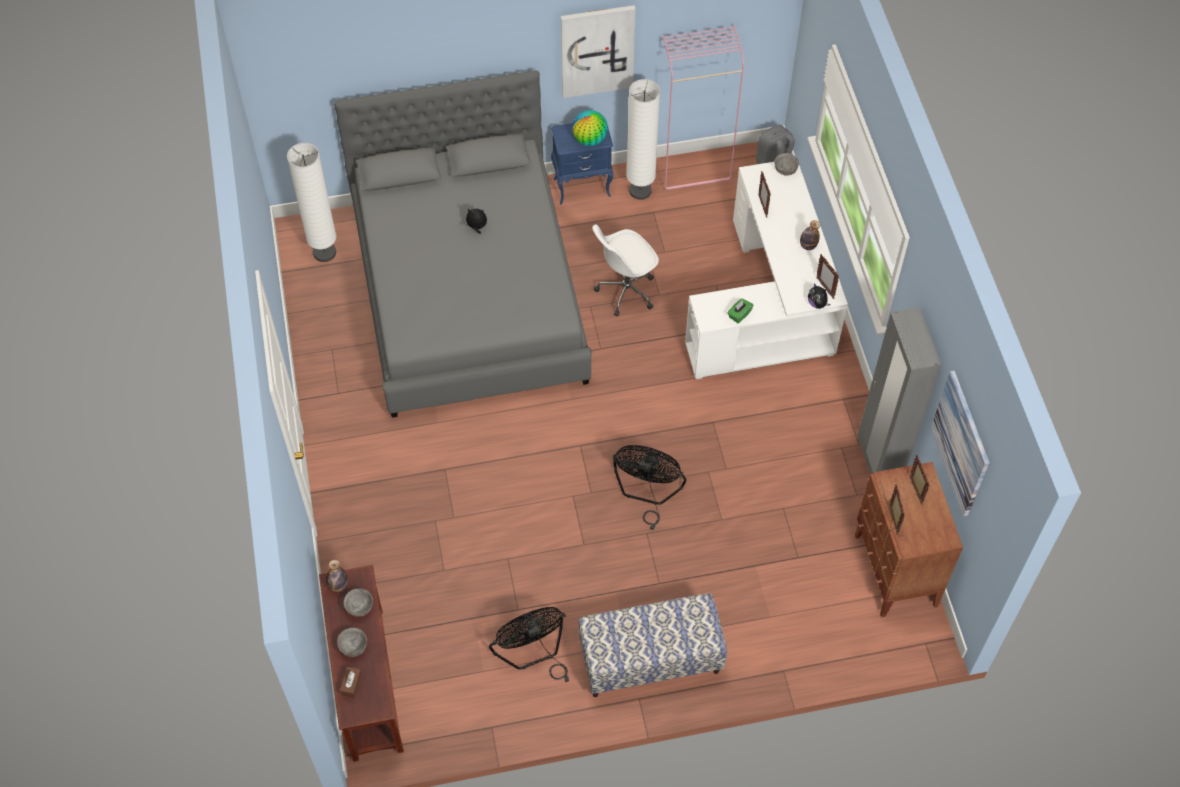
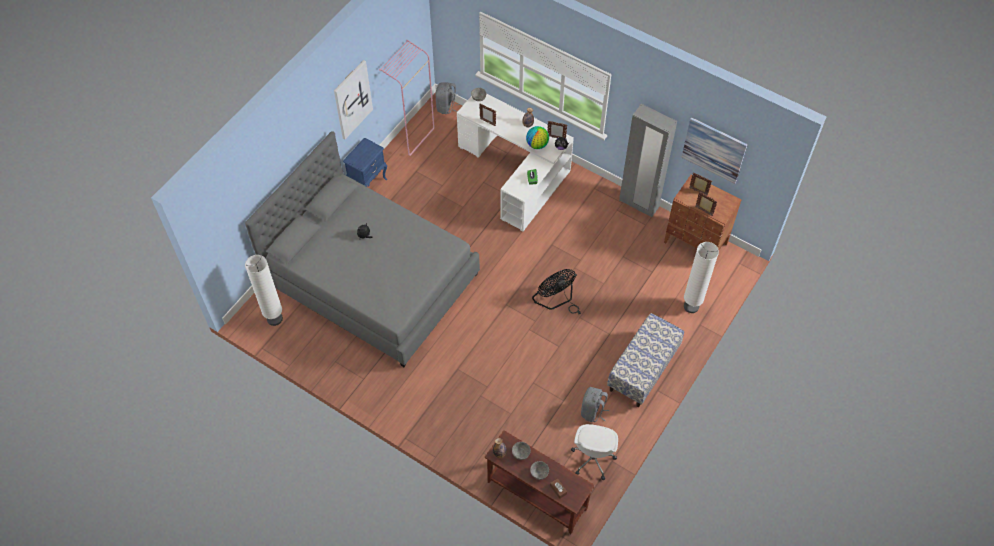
camera: 45 degrees left, 0 degrees up
black fan [489,607,569,682] -> grey backpack [581,387,609,422]
globe [572,110,608,146] -> globe moved to [526,126,549,149]
white office chair [593,224,659,316] -> white office chair moved to [571,424,618,480]
white floor lamp [626,79,660,200] -> white floor lamp moved to [684,242,719,313]

